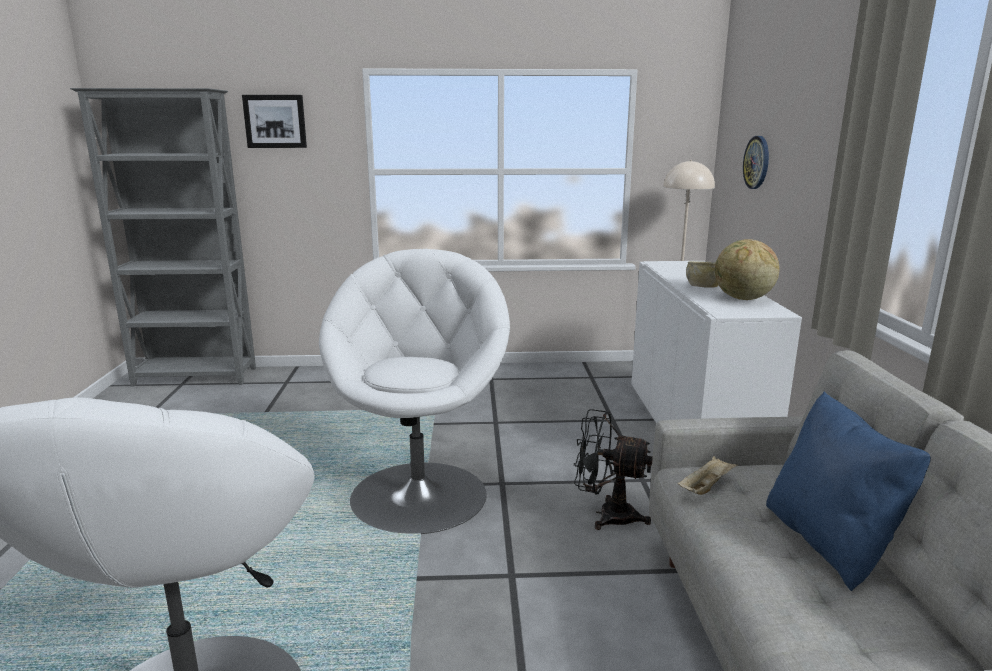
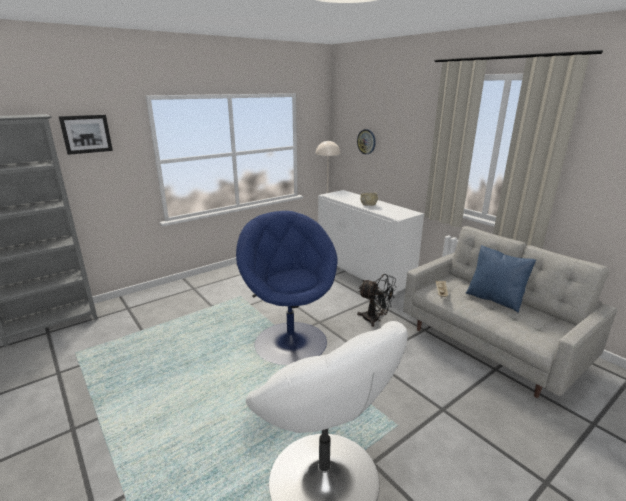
camera: 35 degrees left, 5 degrees up
white armchair [319,249,510,534] -> blue armchair [236,211,337,365]
black fan [574,409,653,530] -> black fan turned 135 degrees counterclockwise [357,274,397,327]
globe [715,239,780,300] -> none

